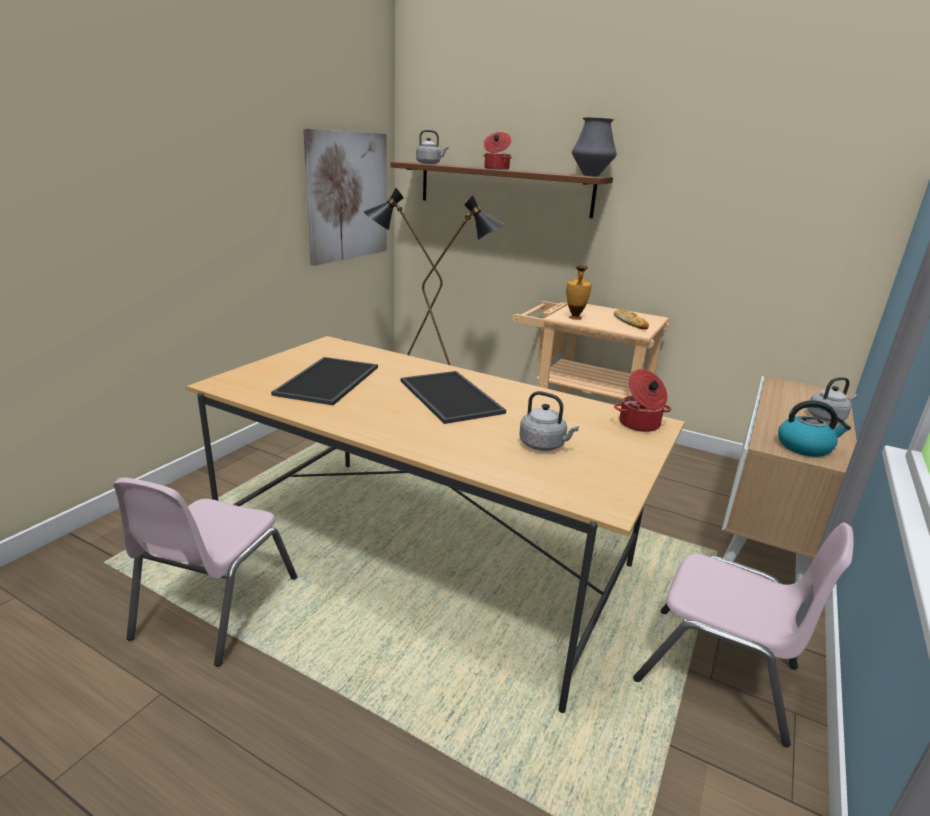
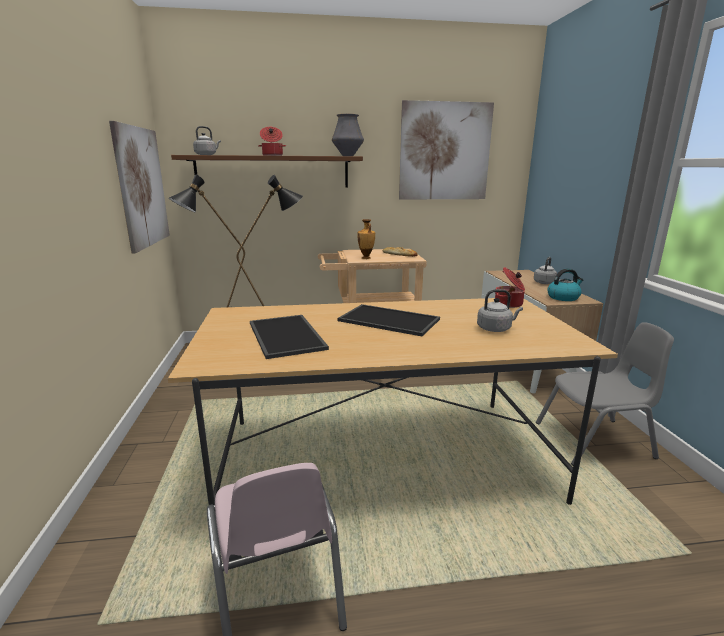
camera: 35 degrees left, 5 degrees down
pink chair [633,523,853,747] -> grey chair [536,322,674,465]
none -> picture [399,100,494,200]

